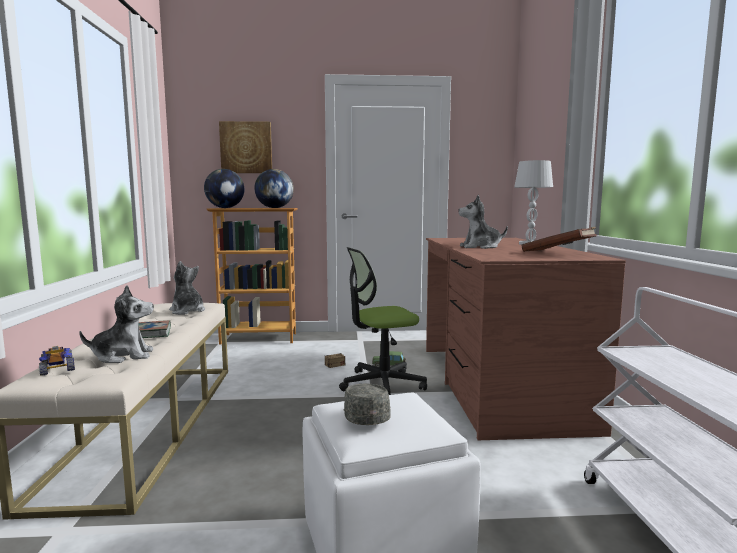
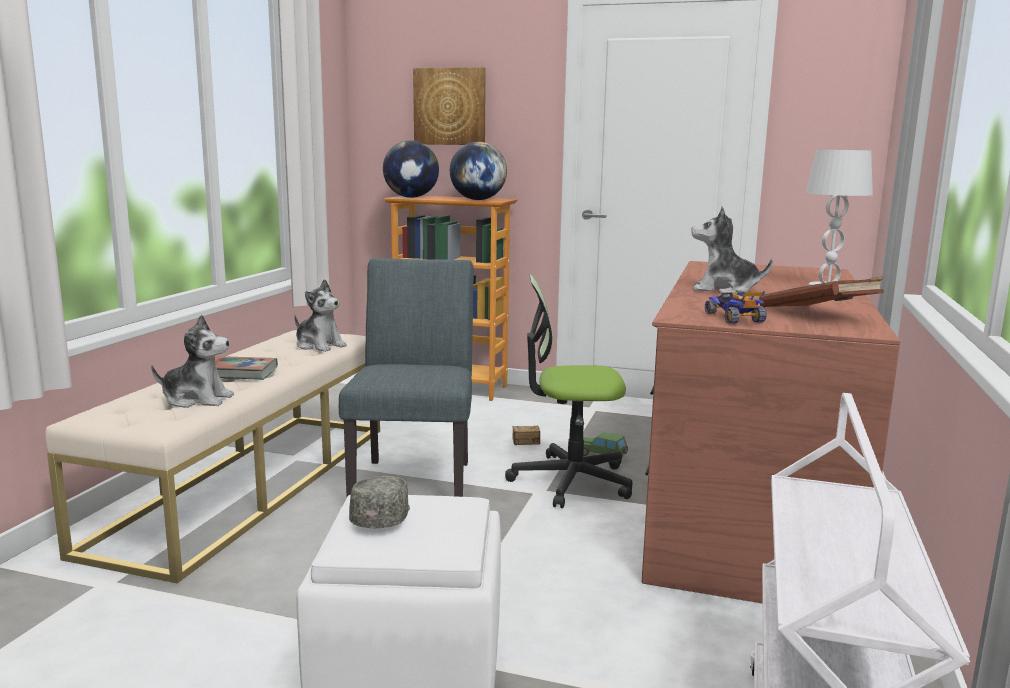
camera: 20 degrees right, 5 degrees up
toy car [39,346,75,376] -> toy car moved to [705,290,767,324]
plush toy [169,261,205,315] -> plush toy turned 150 degrees clockwise [294,279,347,352]
none -> grey chair [339,258,474,497]

